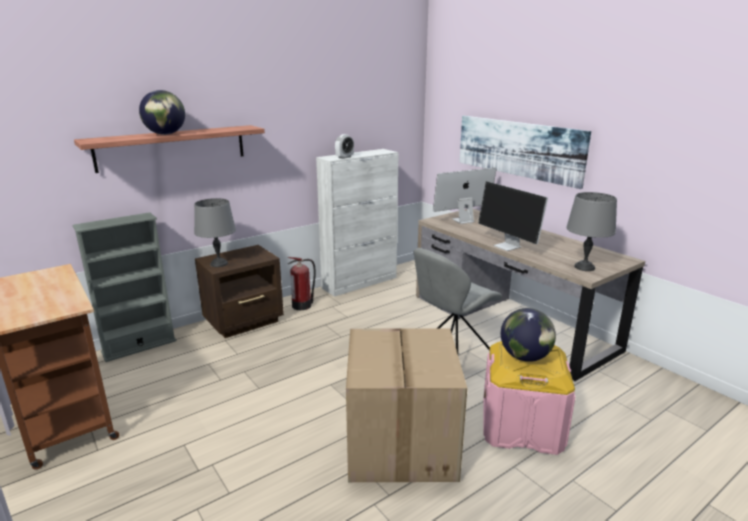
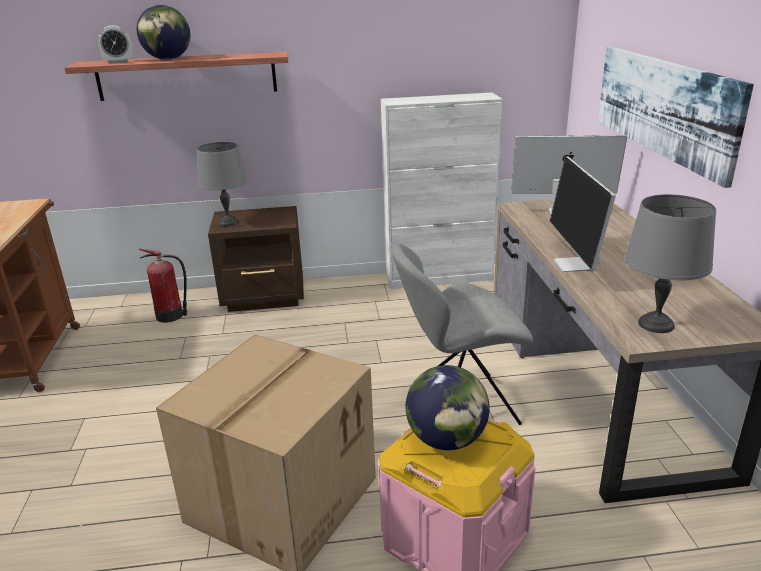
camera: 30 degrees right, 5 degrees up
grey bookcase [72,212,177,362] -> none
fire extinguisher [288,257,316,310] -> fire extinguisher moved to [139,249,187,323]
alarm clock [335,134,354,159] -> alarm clock moved to [98,26,132,64]

